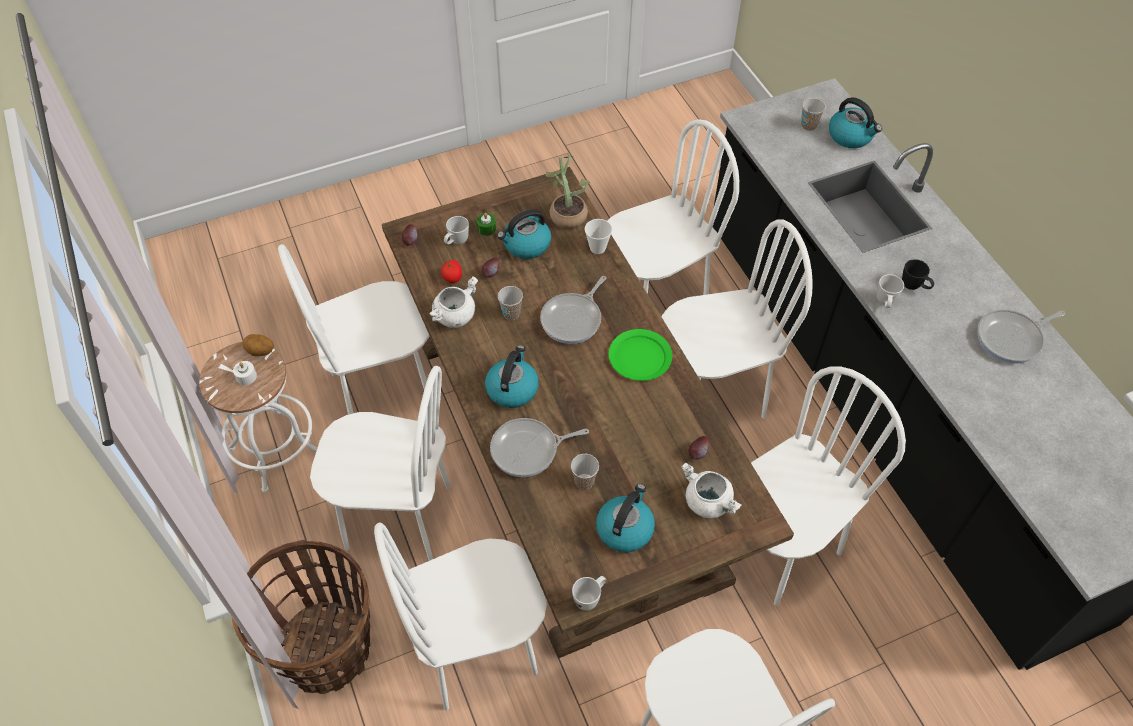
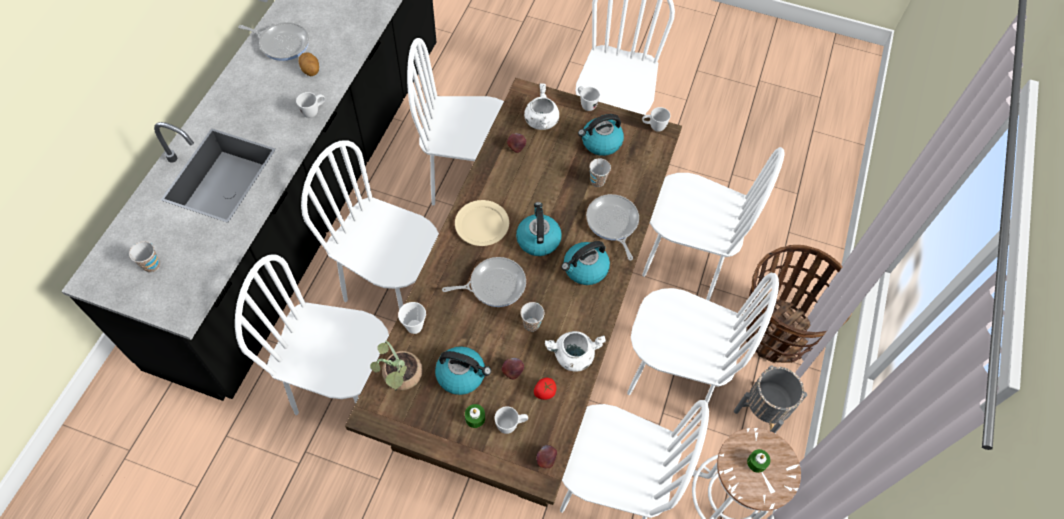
camera: 140 degrees left, 5 degrees up
white candle [233,361,257,385] -> green candle [747,449,770,473]
potato [242,334,274,356] -> potato moved to [299,53,319,76]
white chair [310,366,451,561] -> white chair turned 150 degrees clockwise [627,273,779,411]
frying pan [490,418,589,477] -> frying pan turned 135 degrees counterclockwise [586,194,639,260]
green plate [609,329,672,381] -> beige plate [455,200,509,246]
kettle [829,97,882,148] -> kettle moved to [516,202,562,256]
black mug [902,259,934,290] -> none
none -> white mug [578,86,600,111]
none -> grey planter [734,365,807,433]

